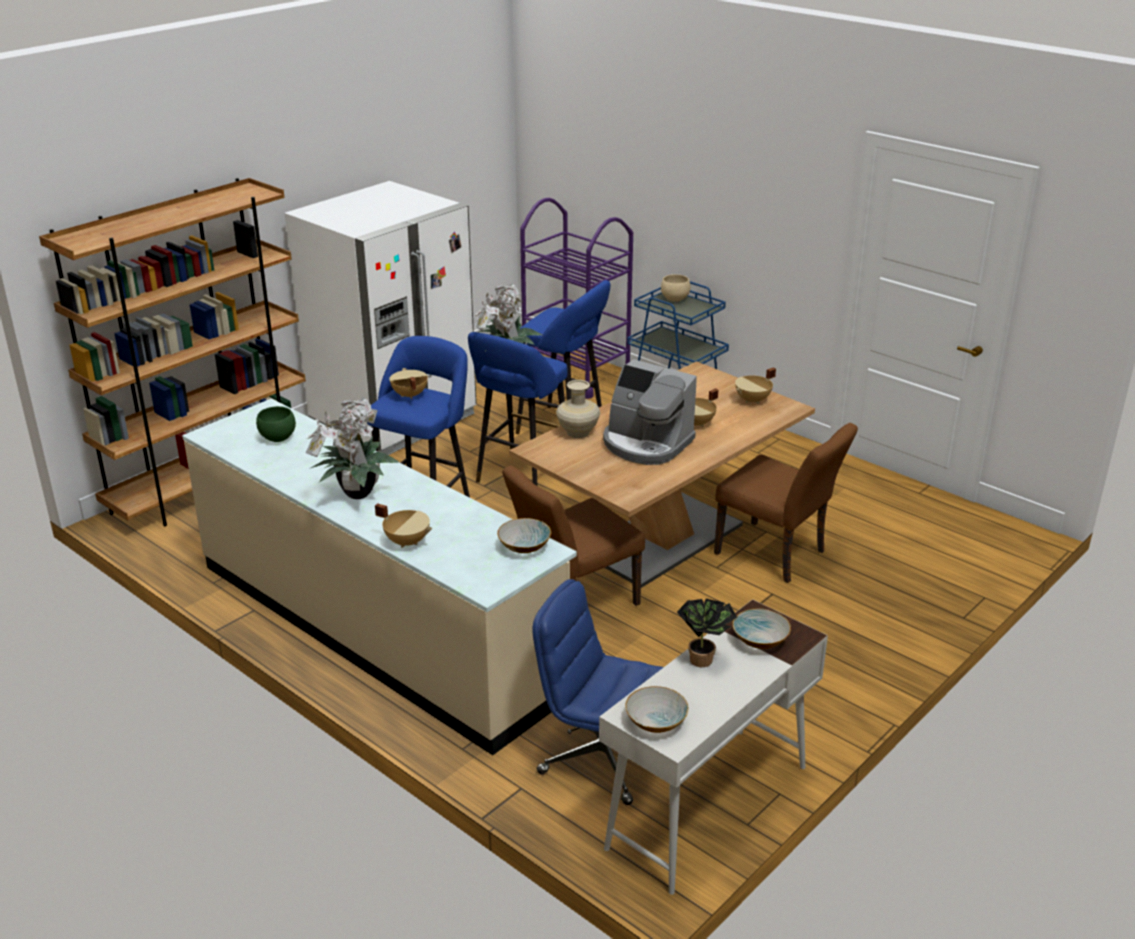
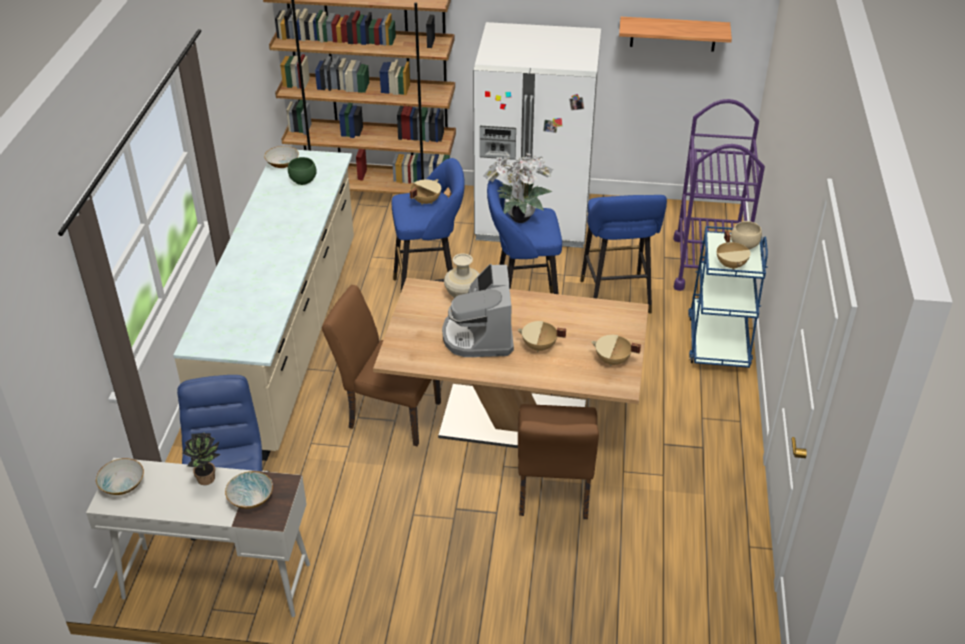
camera: 55 degrees right, 10 degrees up
potted plant [306,397,400,499] -> none
beige cooking pot [375,503,432,548] -> beige cooking pot moved to [717,231,751,270]
bowl [497,518,551,553] -> bowl moved to [264,146,299,168]
none -> shelf [619,17,732,51]

